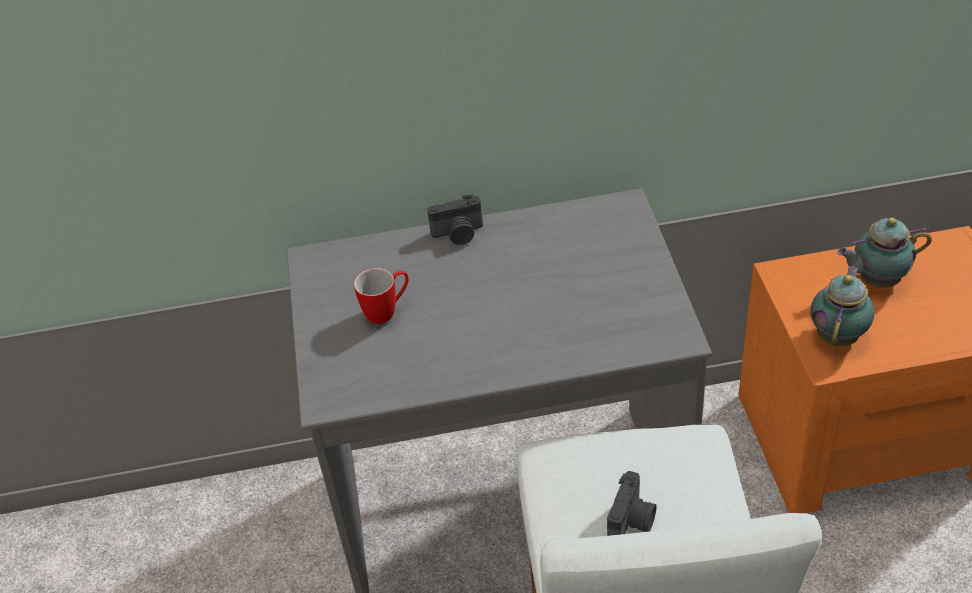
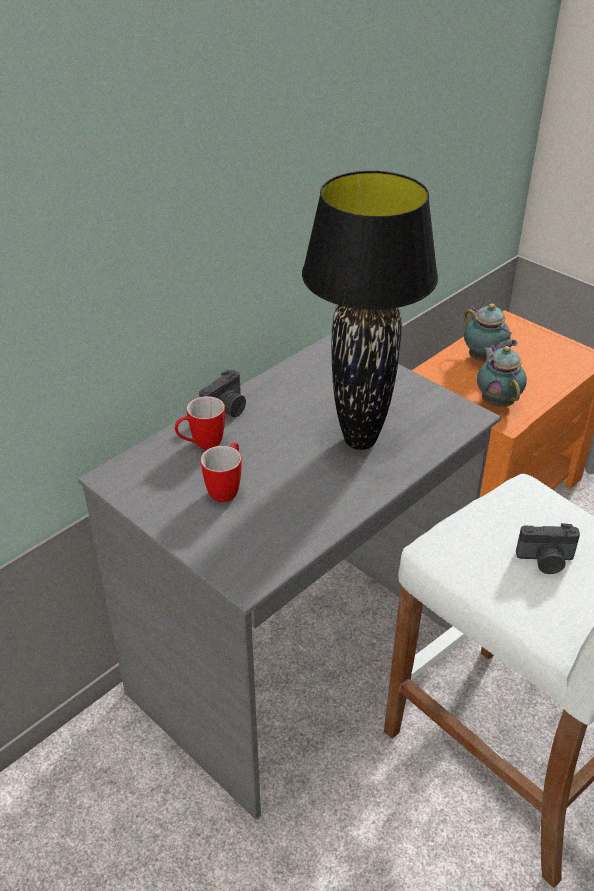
camera: 40 degrees left, 5 degrees down
camera [607,471,657,536] -> camera turned 105 degrees clockwise [516,523,580,574]
teapot [837,218,932,288] -> teapot turned 75 degrees counterclockwise [464,304,518,362]
none -> mug [175,396,225,450]
none -> black table lamp [302,171,438,450]

